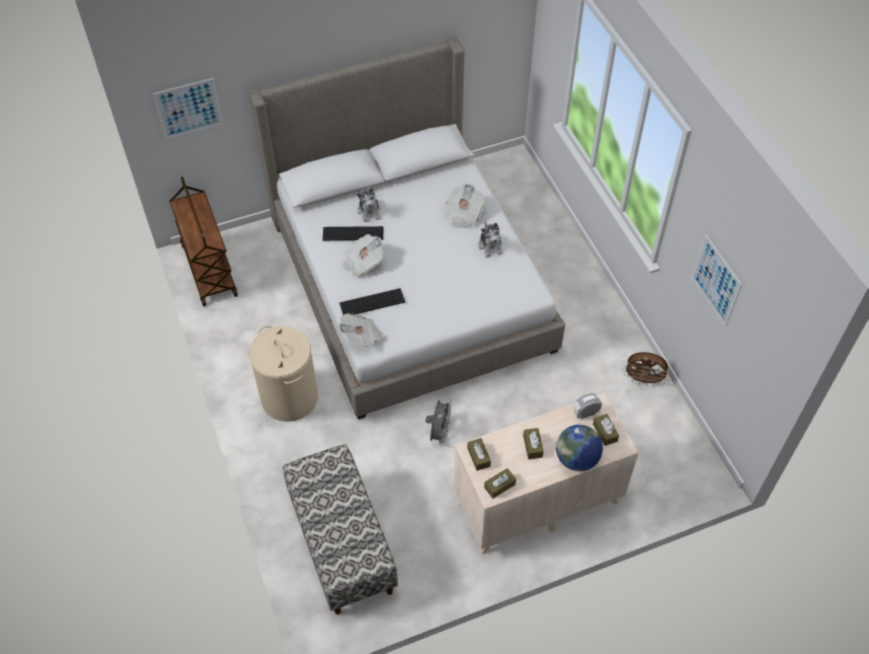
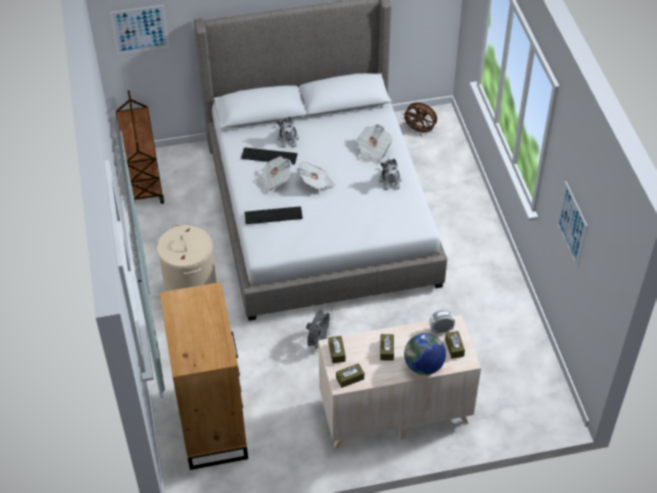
camera: 10 degrees right, 5 degrees down
bench [283,444,398,615] -> brown dresser [160,282,248,470]
newspaper [338,313,385,347] -> newspaper moved to [295,162,335,190]
brown fan [623,352,670,386] -> brown fan moved to [402,103,437,135]

